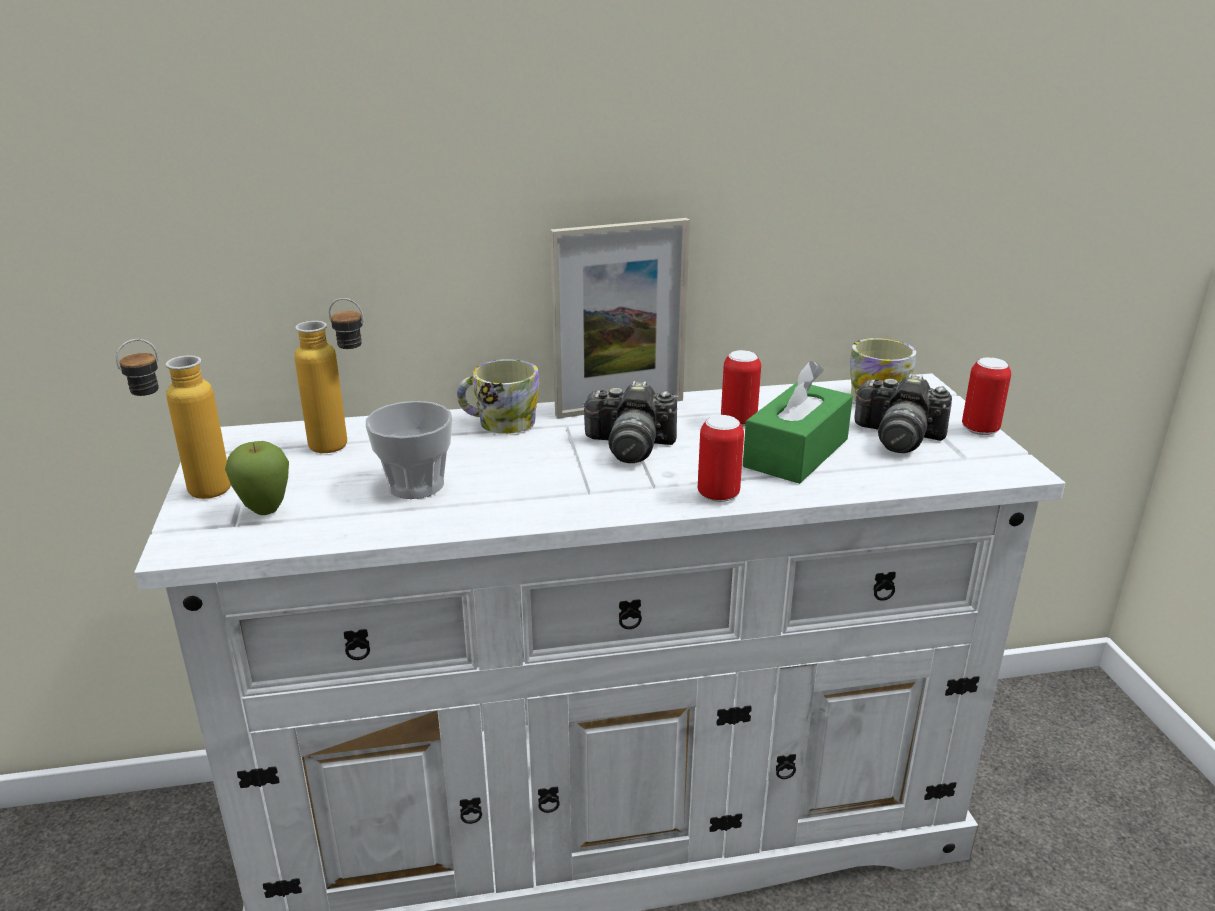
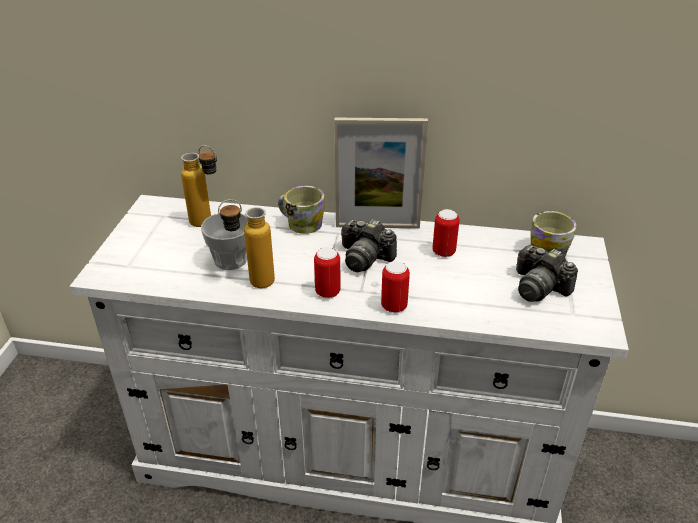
camera: 20 degrees right, 10 degrees up
bottle [116,339,231,499] -> bottle moved to [218,199,275,288]
apple [225,441,289,515] -> none
green tissue box [743,361,853,484] -> none
can [962,357,1011,435] -> can moved to [314,247,341,298]

